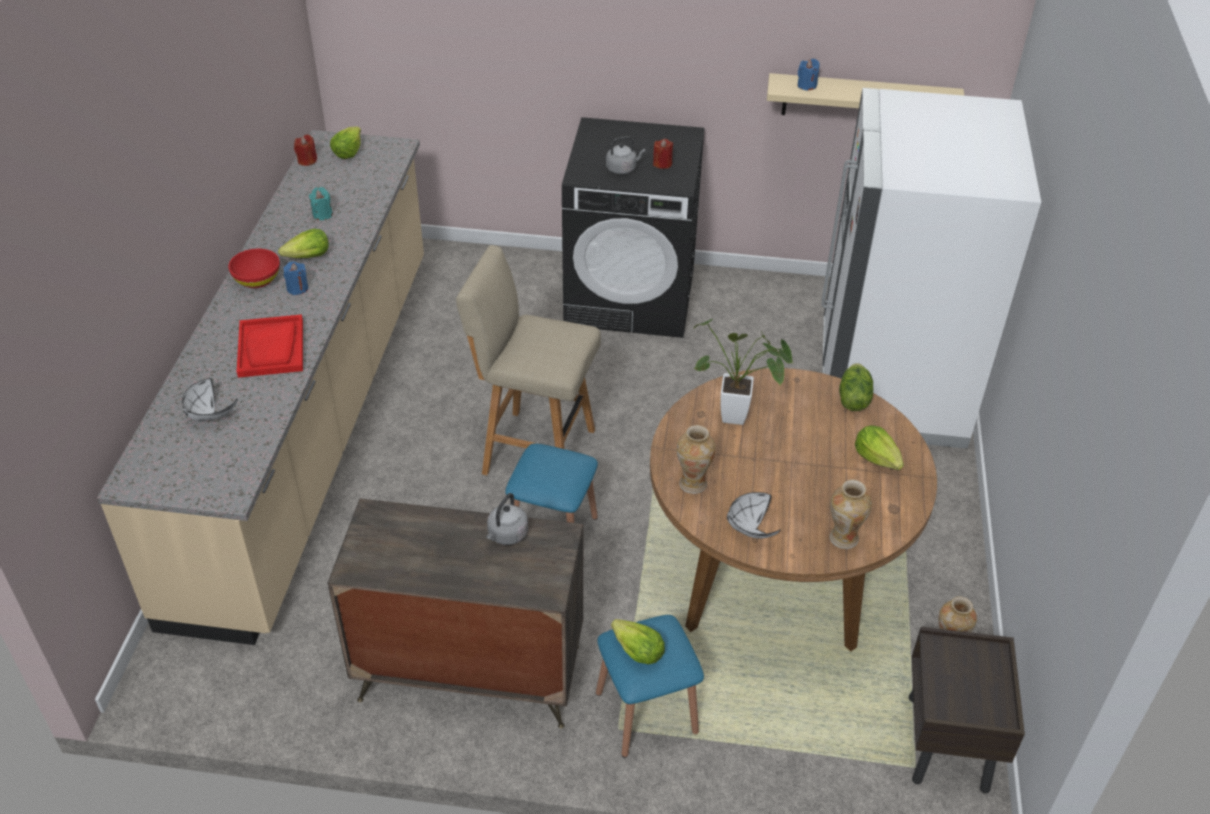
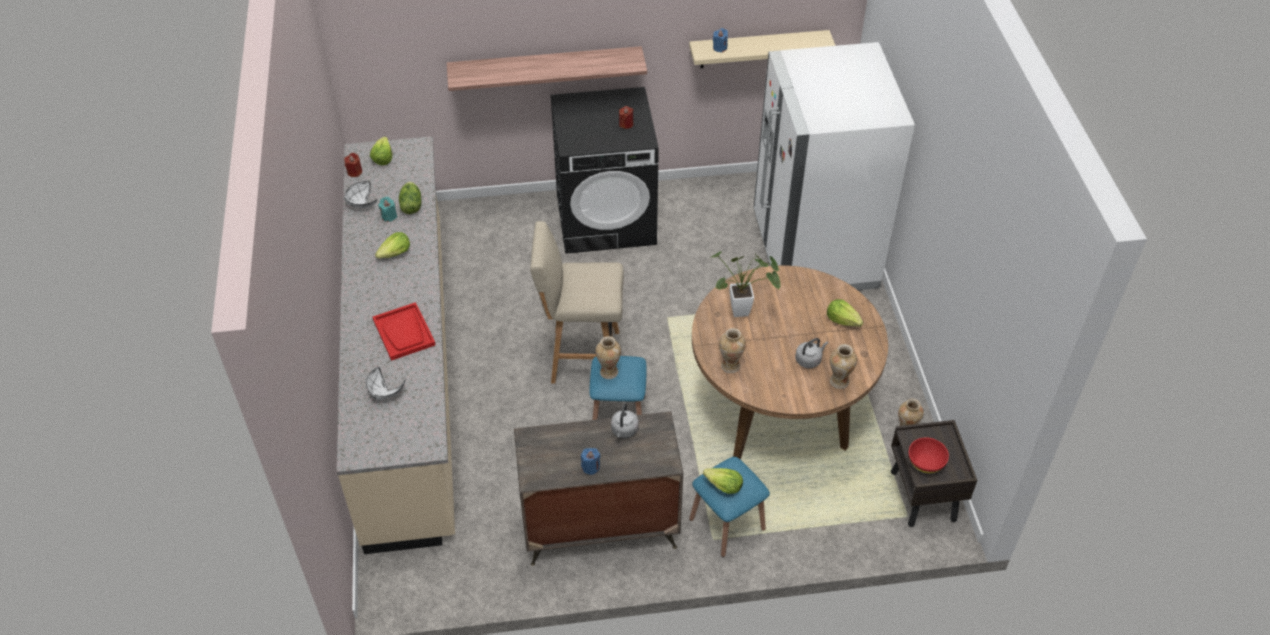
camera: 15 degrees left, 5 degrees up
red bowl [228,249,280,288] -> red bowl moved to [909,437,949,473]
blue candle [283,261,308,295] -> blue candle moved to [581,448,600,475]
grey kettle [606,136,646,174] -> grey kettle moved to [795,338,828,368]
white bowl [727,492,780,539] -> white bowl moved to [344,181,377,208]
lettuce [839,363,873,411] -> lettuce moved to [399,181,421,214]
none -> shelf [447,46,647,91]
none -> vase [596,336,621,379]

